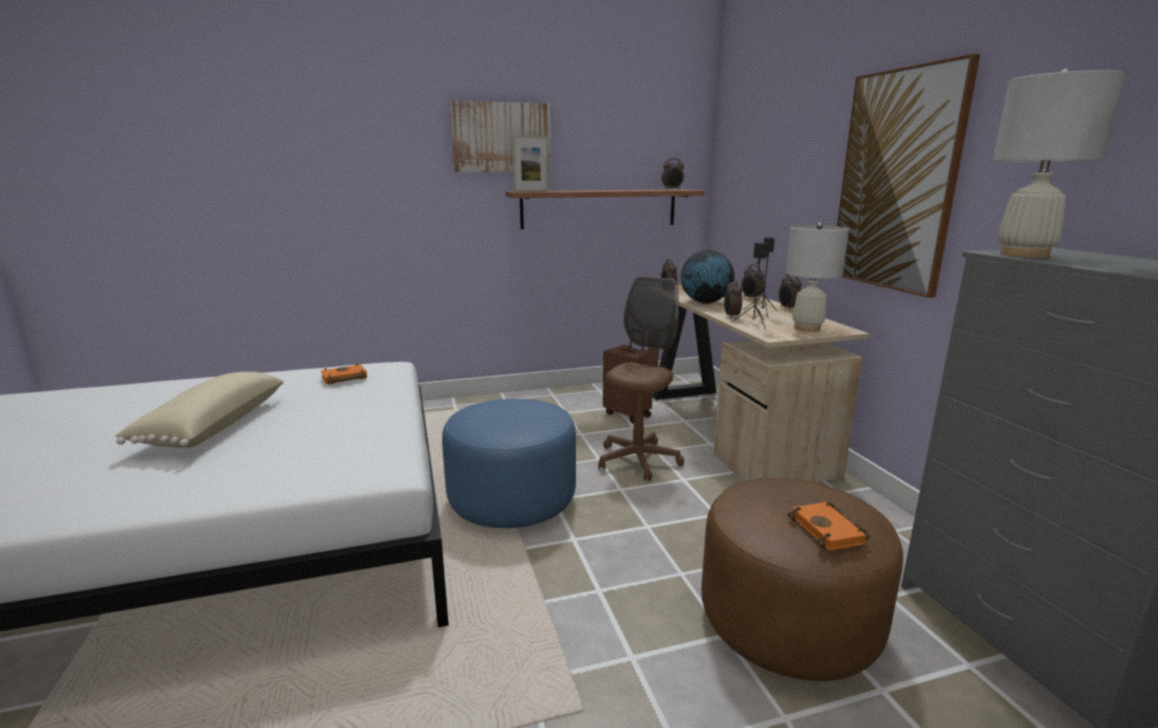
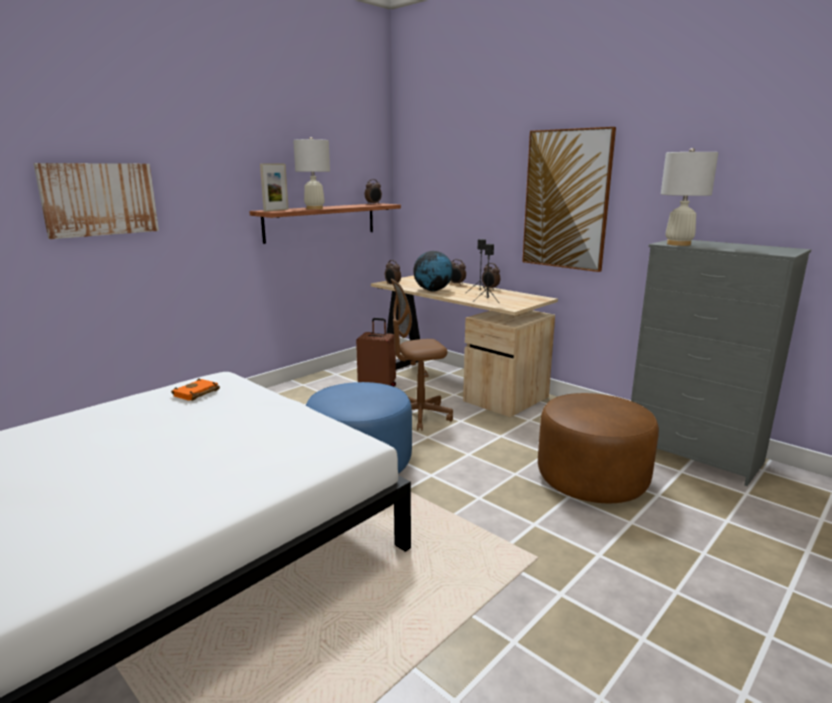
camera: 30 degrees left, 0 degrees up
beige pillow [115,372,284,448] -> none
picture [450,101,551,172] -> picture moved to [33,163,159,239]
brown office chair [598,276,684,481] -> brown office chair turned 105 degrees counterclockwise [391,278,453,431]
alarm clock [724,278,742,318] -> none
white table lamp [786,223,849,332] -> white table lamp moved to [293,137,330,209]
orange book [787,502,871,551] -> none

